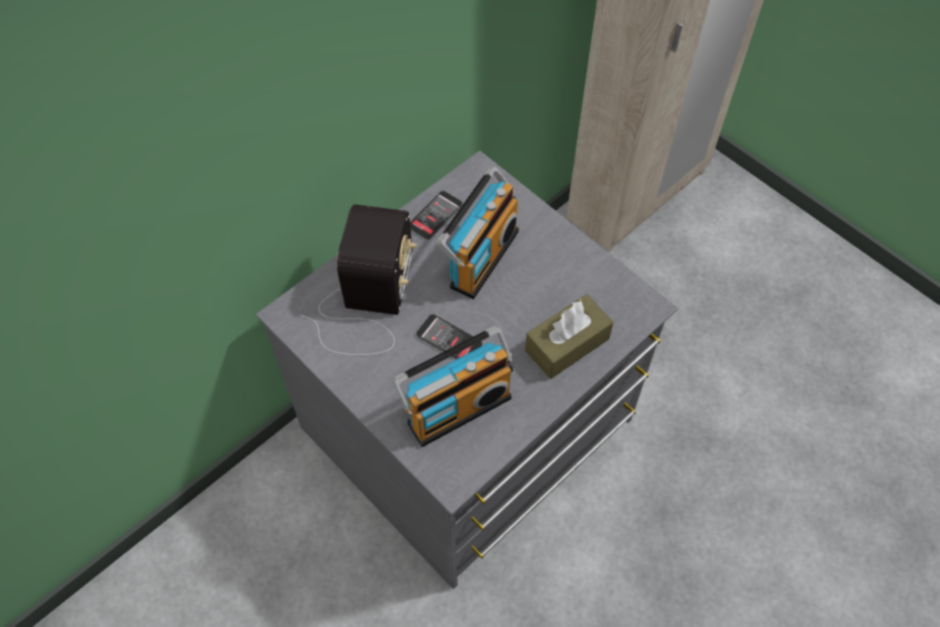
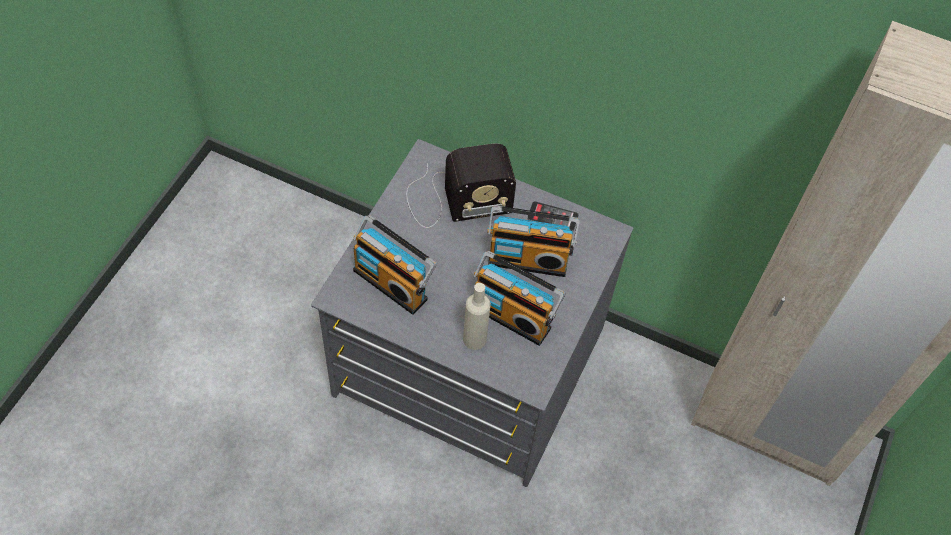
camera: 65 degrees right, 0 degrees up
phone [416,314,483,359] -> none
brown tissue box [525,294,613,379] -> beige bottle [463,283,491,350]
none -> radio [474,251,565,346]

